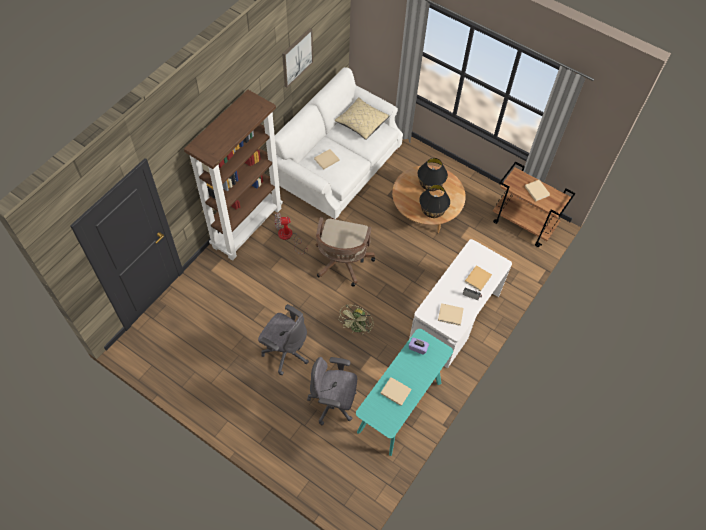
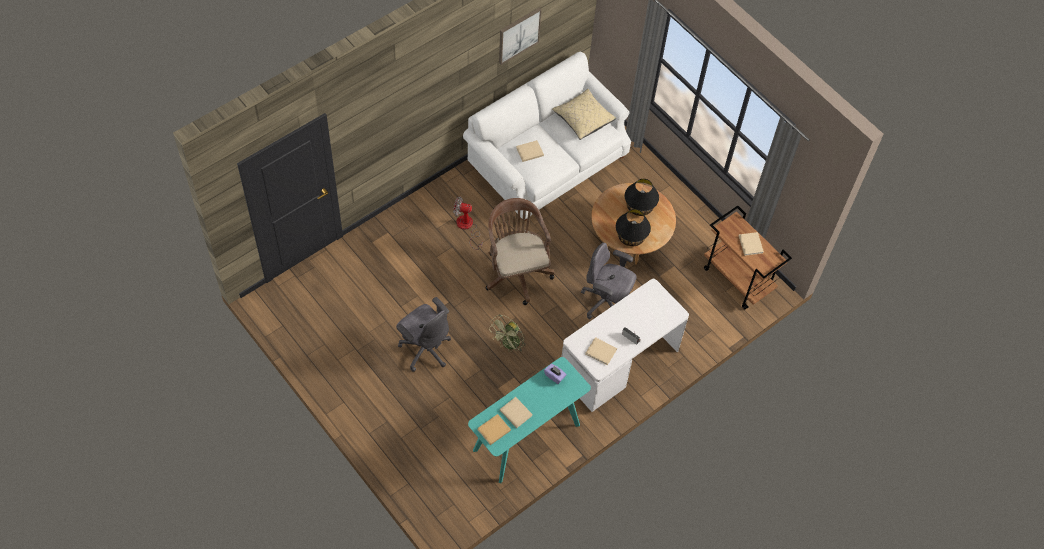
camera: 15 degrees right, 0 degrees up
brown bookcase [184,90,283,261] -> none
grey office chair [307,357,357,425] -> grey office chair moved to [581,243,637,319]
brown office chair [316,217,375,287] -> brown office chair turned 135 degrees clockwise [485,198,554,305]
beige book [465,265,492,291] -> beige book moved to [477,414,511,445]

